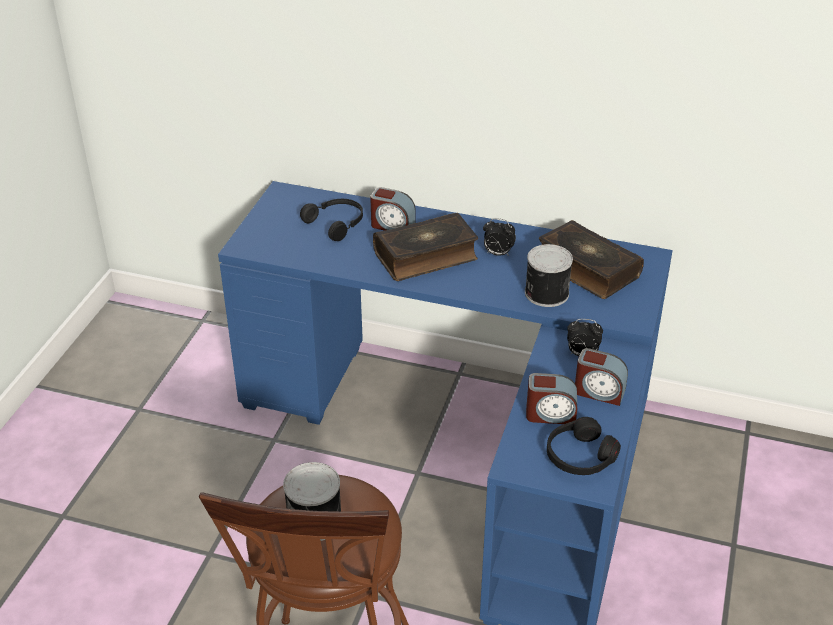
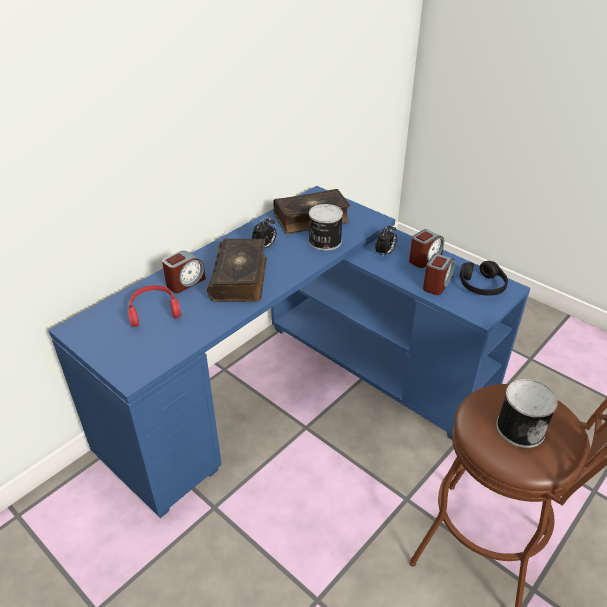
camera: 65 degrees left, 0 degrees up
black headphones [300,199,363,241] -> red headphones [128,285,181,327]

